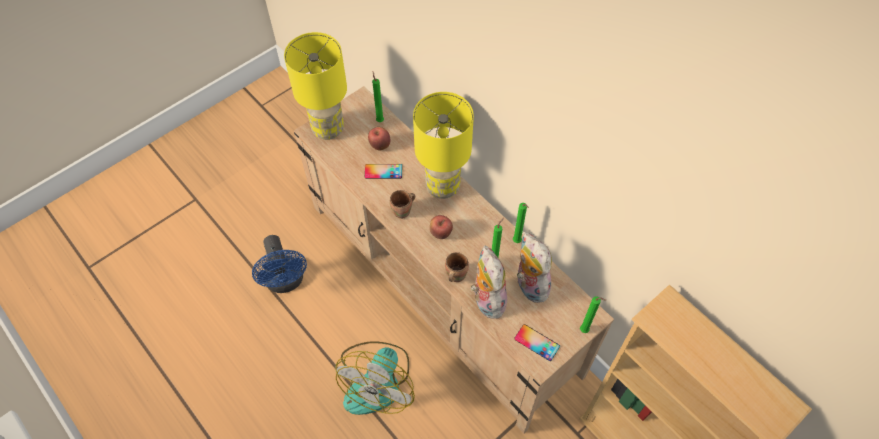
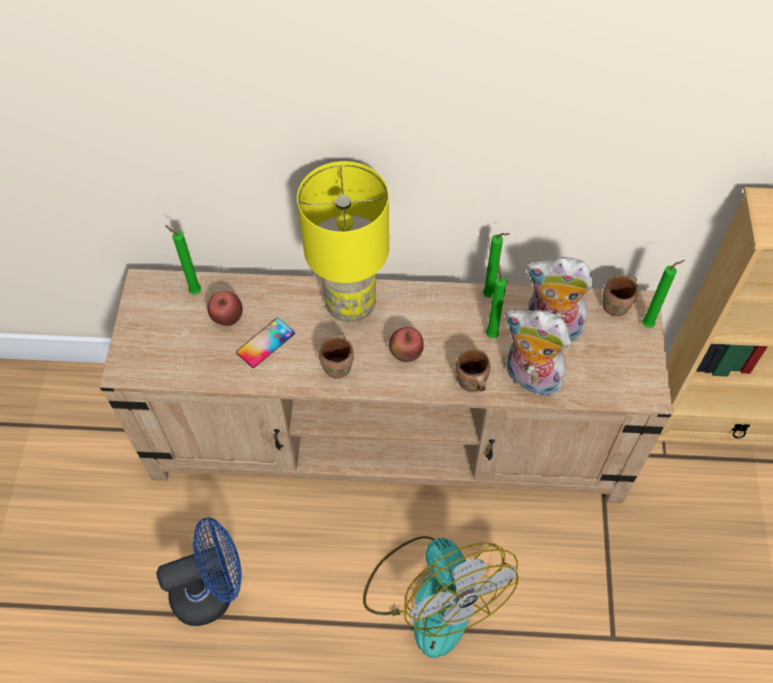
camera: 45 degrees left, 0 degrees up
blue fan [252,235,307,293] -> blue fan turned 45 degrees counterclockwise [156,517,242,626]
yellow table lamp [284,32,347,140] -> none
phone [514,324,560,361] -> none
none -> brown mug [603,274,638,317]

